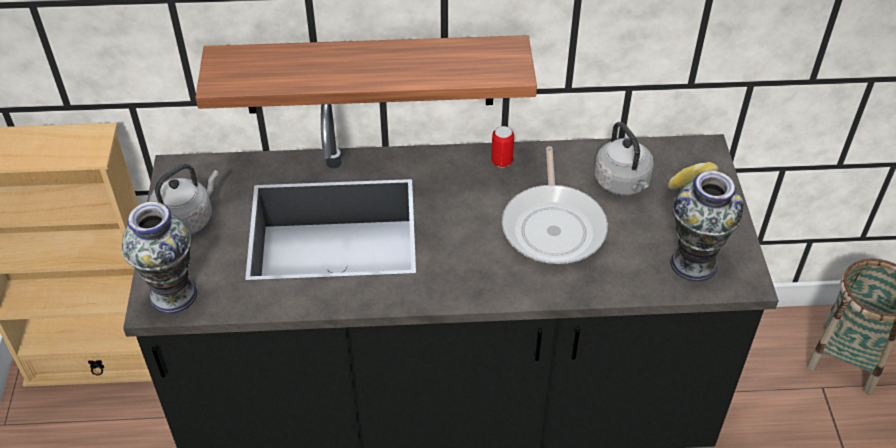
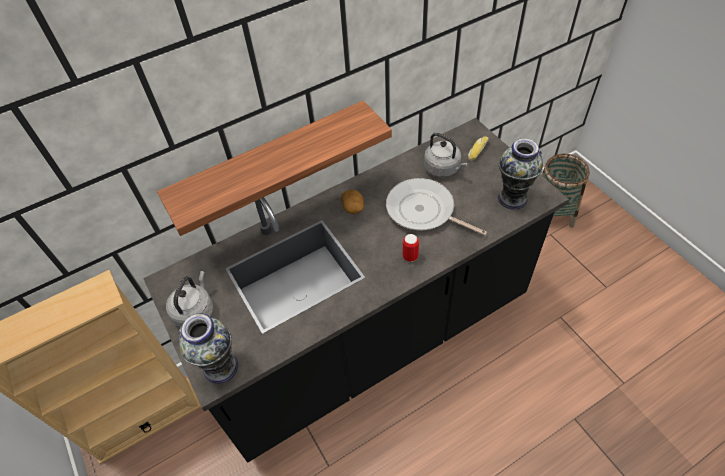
camera: 25 degrees left, 5 degrees up
can [491,126,514,168] -> can moved to [403,234,419,262]
frying pan [502,146,608,264] -> frying pan turned 150 degrees clockwise [386,178,487,235]
none -> potato [341,190,364,214]

